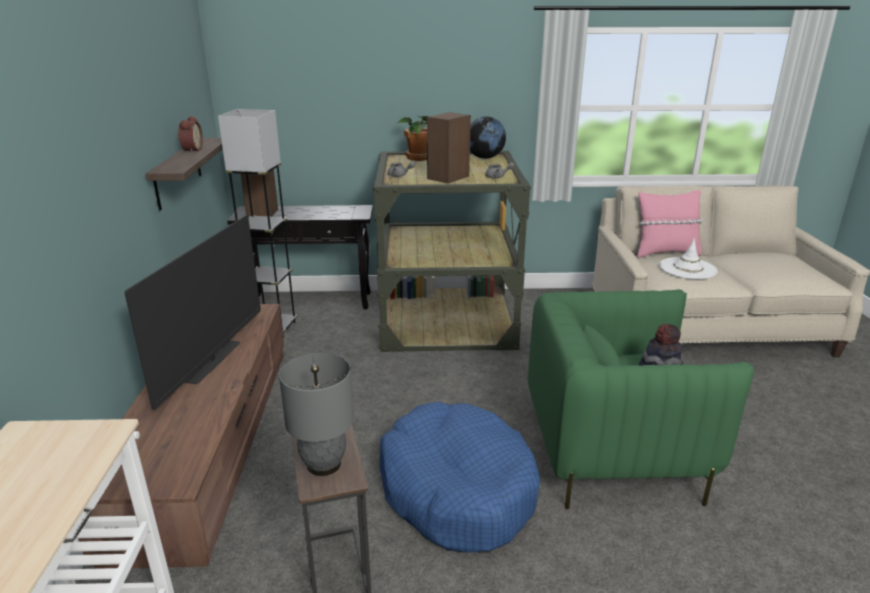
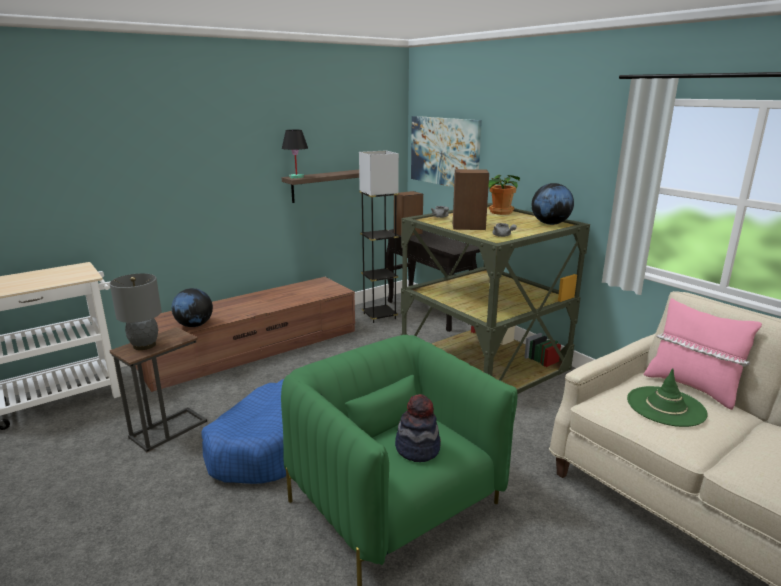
camera: 55 degrees right, 5 degrees down
television [124,215,261,410] -> none
alarm clock [177,116,203,153] -> none
white hat [659,238,718,279] -> green hat [627,368,708,427]
none -> globe [172,288,213,327]
none -> black table lamp [282,130,308,179]
none -> picture [411,116,482,187]

